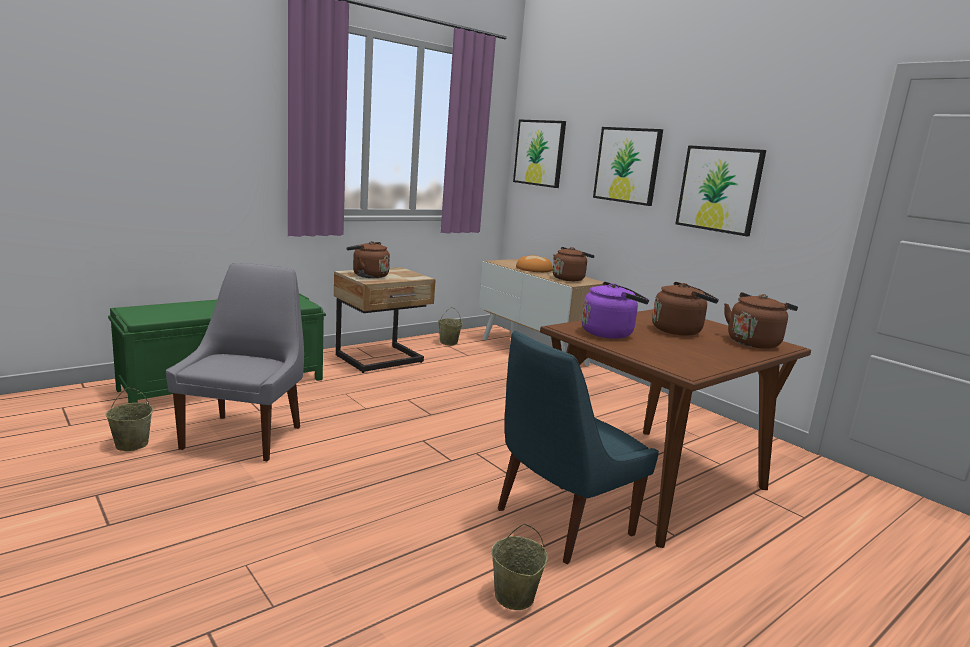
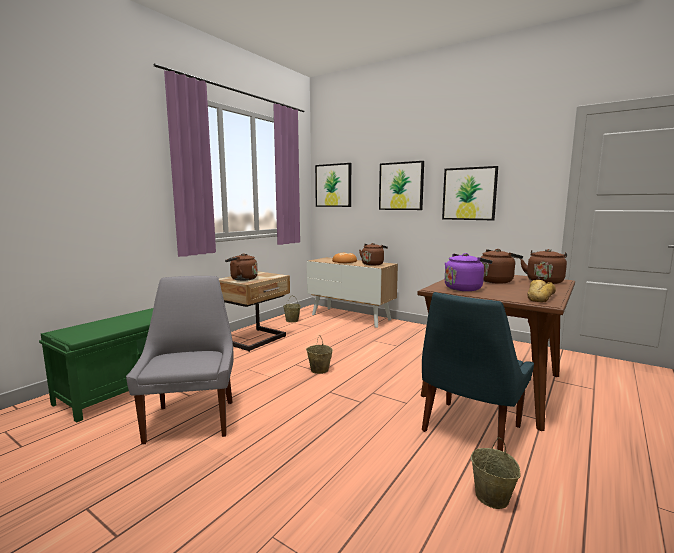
camera: 15 degrees left, 5 degrees down
beige bucket [106,388,153,451] -> beige bucket moved to [306,336,333,374]
none -> bread [527,280,556,302]

